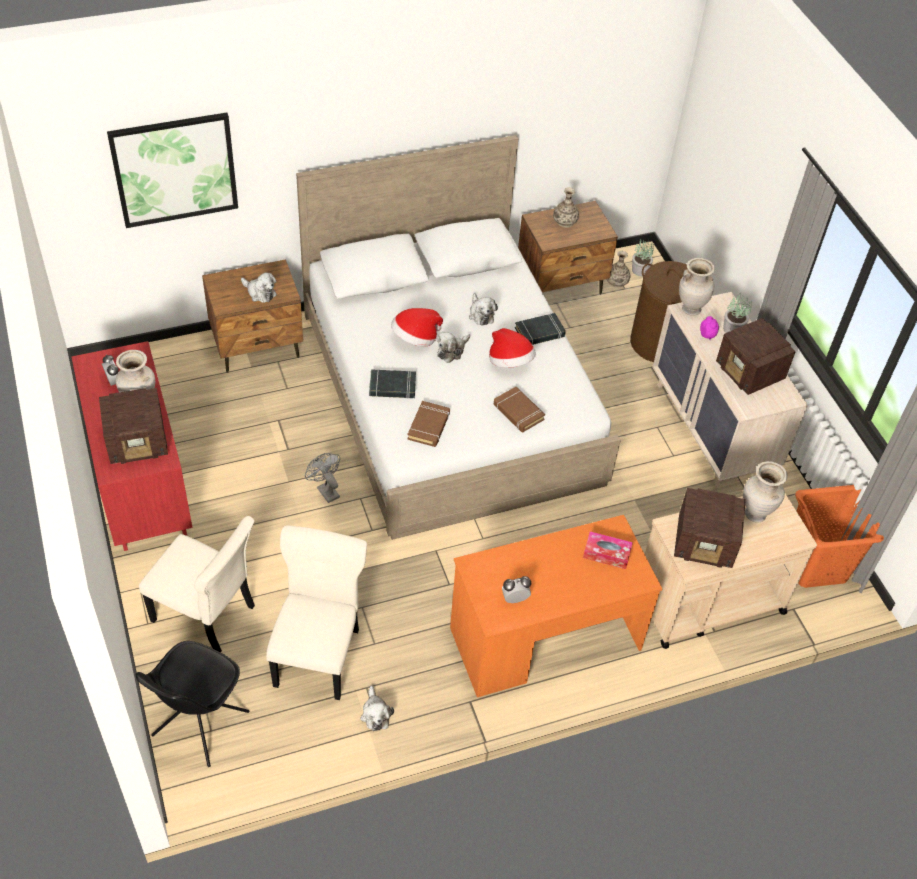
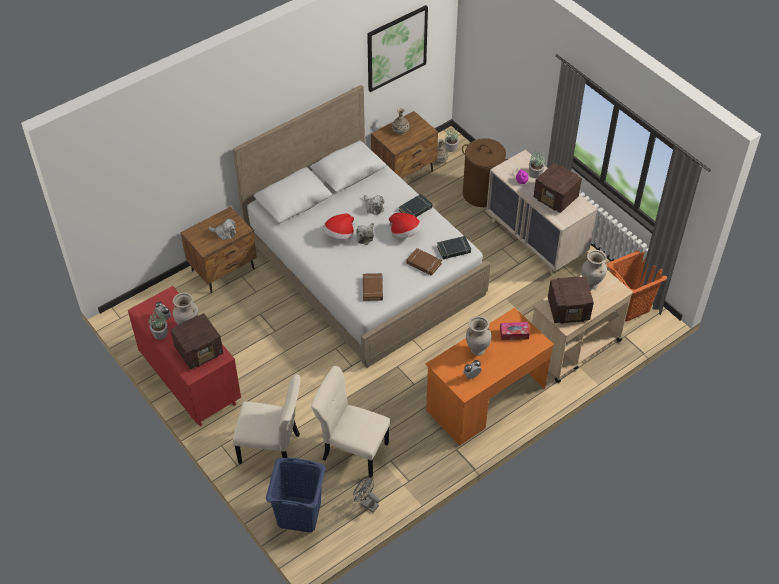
camera: 15 degrees left, 0 degrees up
picture [107,113,238,228] -> picture moved to [367,5,428,92]
black chair [136,641,250,767] -> blue laundry basket [266,458,326,532]
beige chair [266,525,367,700] -> beige chair turned 60 degrees counterclockwise [311,366,390,478]
grey fan [305,453,340,503] -> grey fan moved to [353,477,380,513]
plush toy [360,685,394,731] -> none
black book [369,369,416,399] -> black book moved to [437,236,471,259]
beige vase [679,258,715,316] -> beige vase moved to [466,316,491,356]
none -> potted plant [149,311,168,340]

